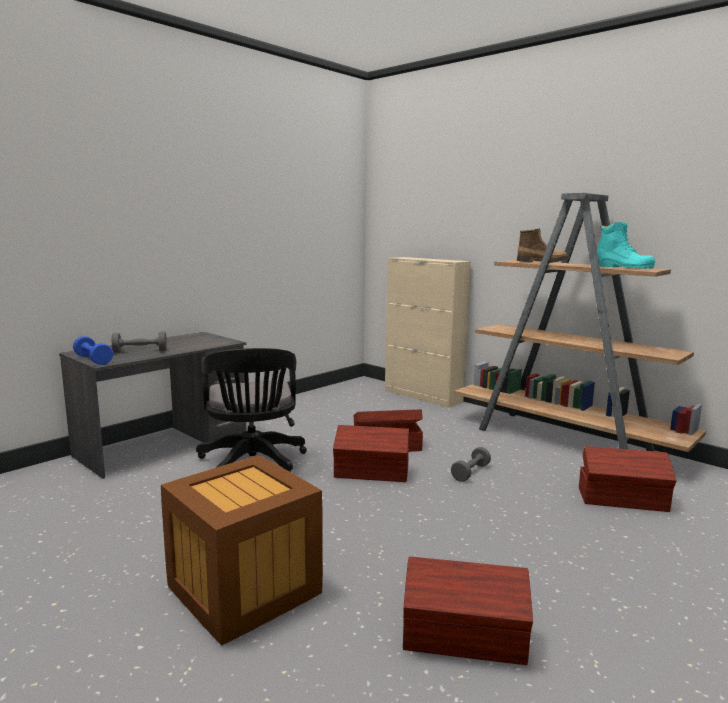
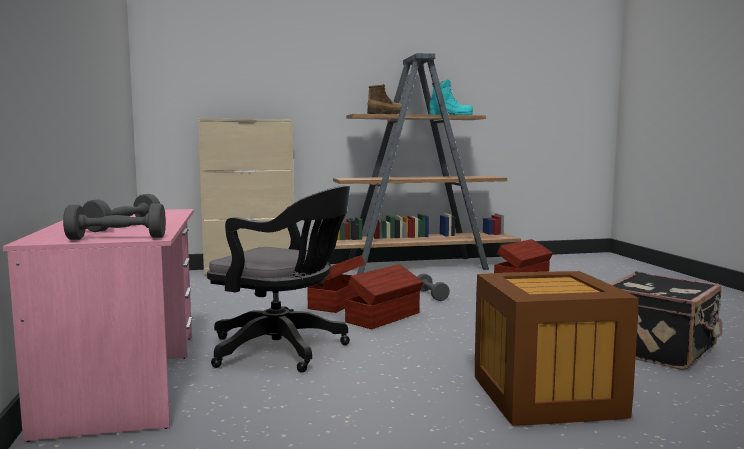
camera: 55 degrees left, 5 degrees down
grey desk [59,332,246,479] -> pink desk [3,209,194,442]
blue dumbbell [73,336,113,365] -> grey dumbbell [63,203,166,240]
brown storage box [403,557,533,665] -> black suitcase [609,271,722,370]

